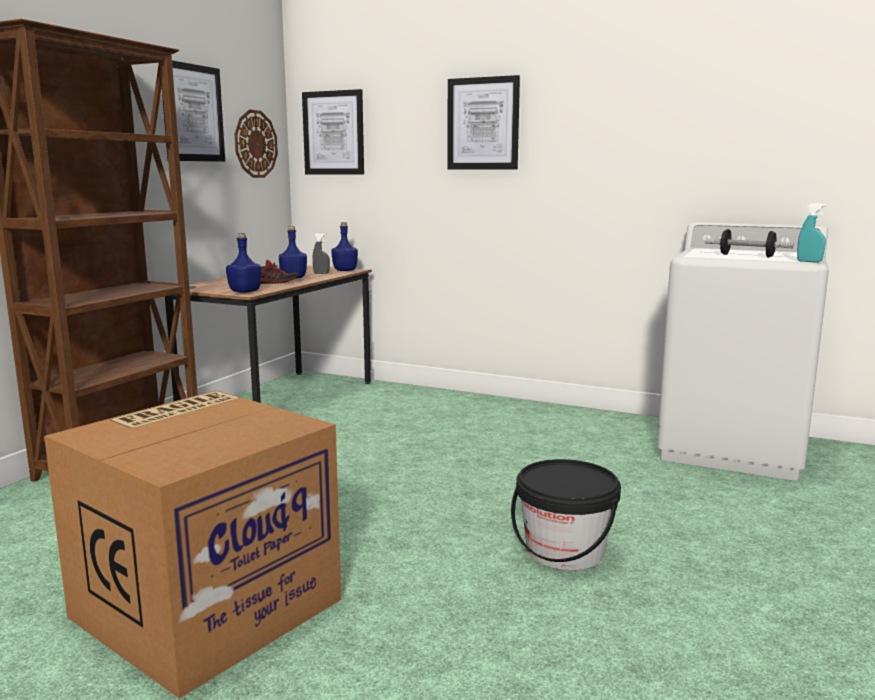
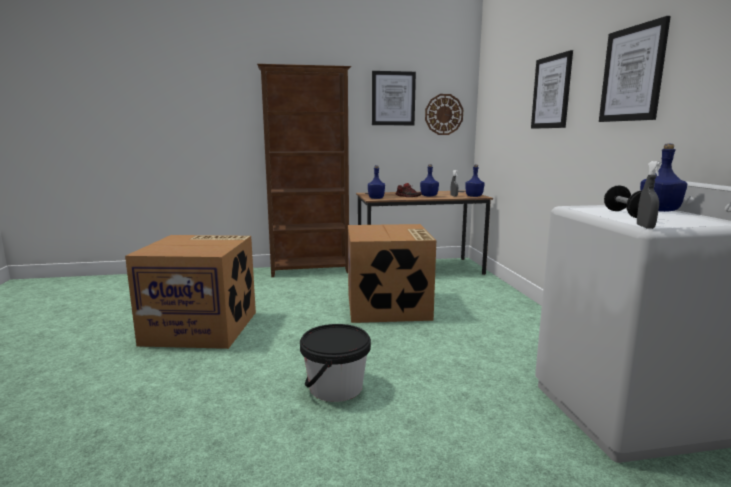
camera: 55 degrees right, 0 degrees up
picture [302,89,364,175] -> picture moved to [599,16,671,122]
turquoise spray bottle [797,203,827,262] -> grey spray bottle [637,161,662,229]
none -> cardboard box [348,224,436,323]
none -> blue bottle [640,144,687,212]

